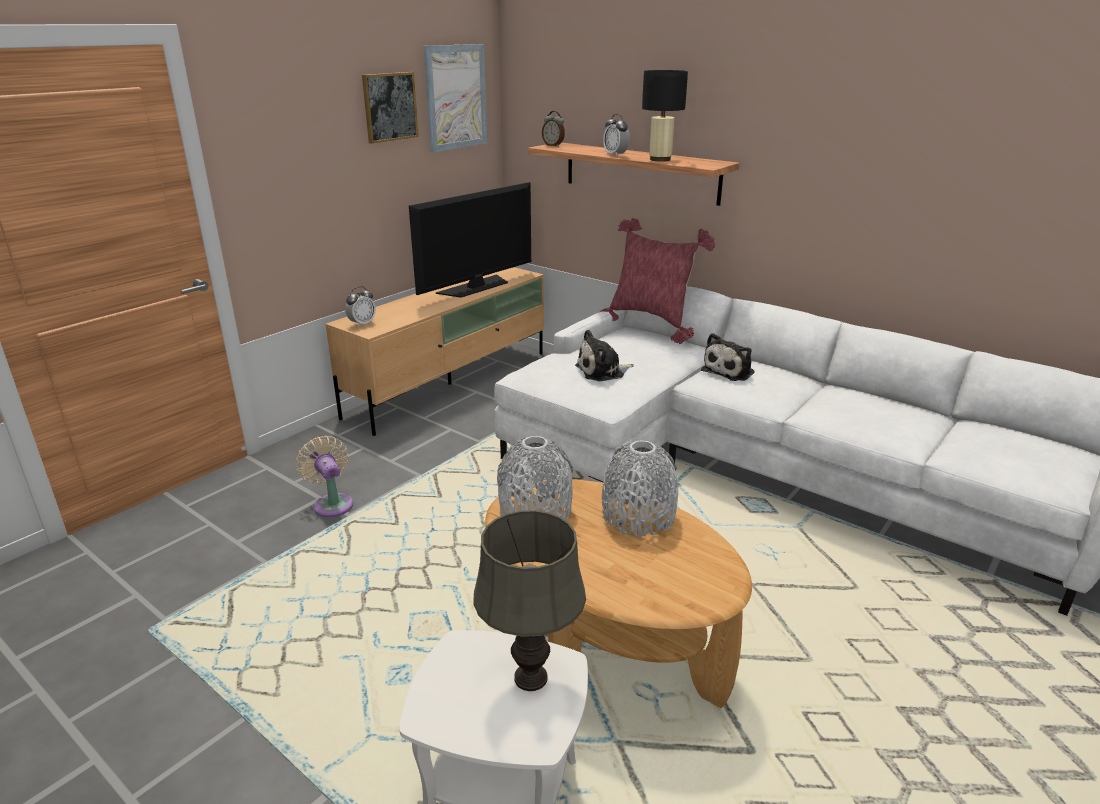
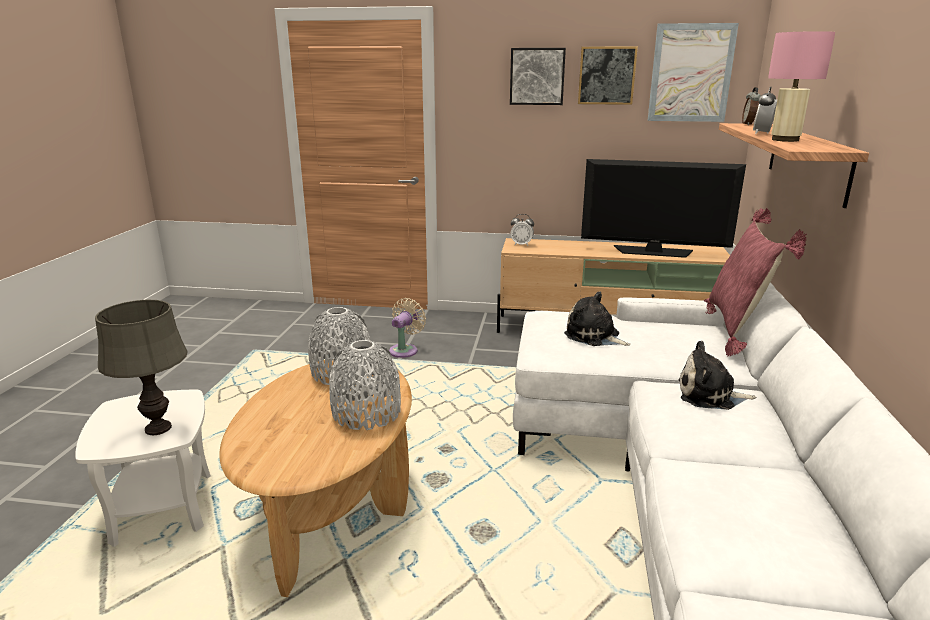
camera: 60 degrees right, 5 degrees down
black table lamp [642,70,688,162] -> pink table lamp [768,31,835,142]
none -> picture [510,48,566,105]

